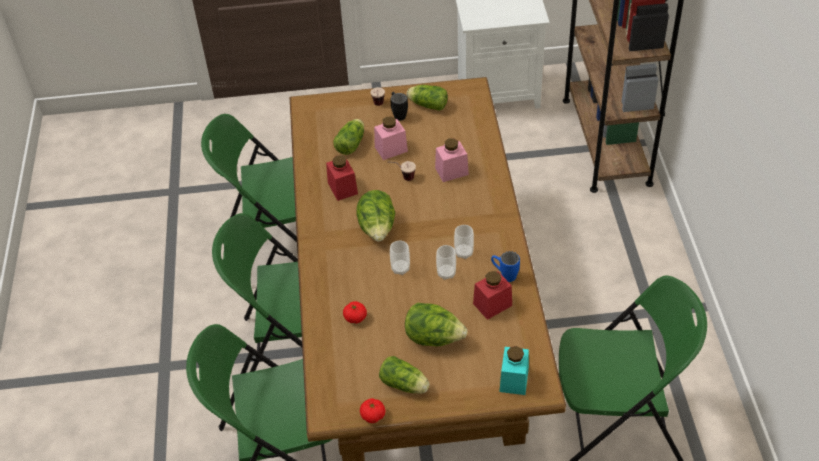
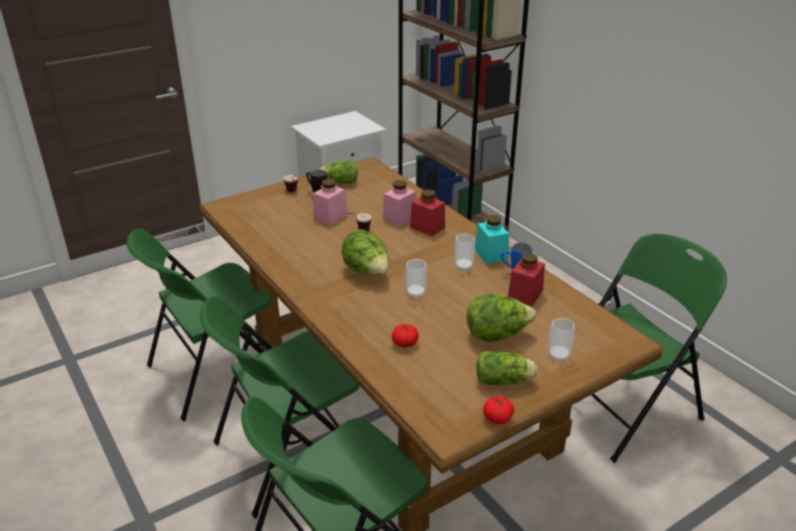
camera: 30 degrees left, 15 degrees down
red jar [326,156,358,201] -> red jar moved to [410,189,445,236]
lettuce [333,119,364,155] -> none
cup [436,245,456,280] -> cup moved to [548,318,575,363]
turquoise jar [499,346,529,395] -> turquoise jar moved to [475,215,509,264]

